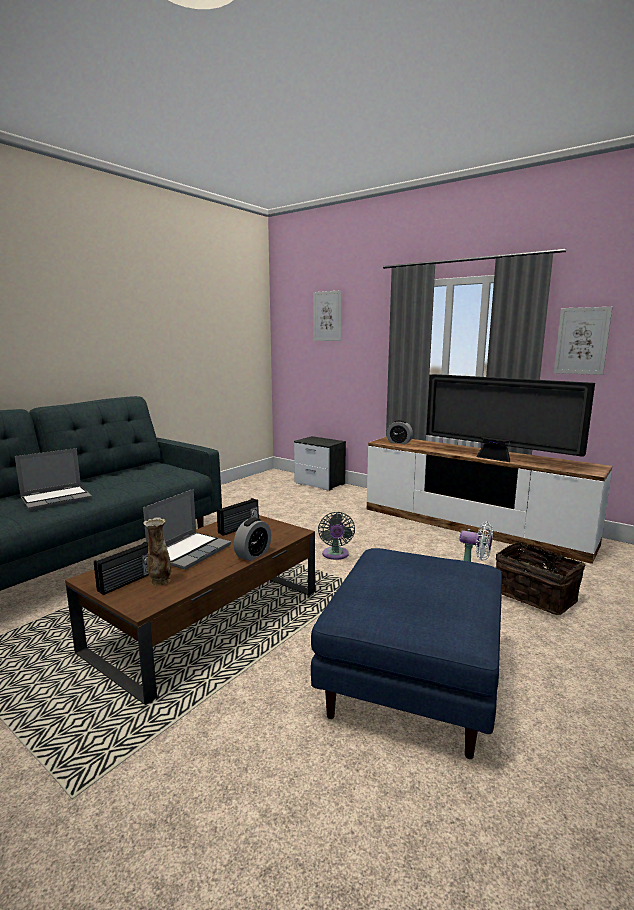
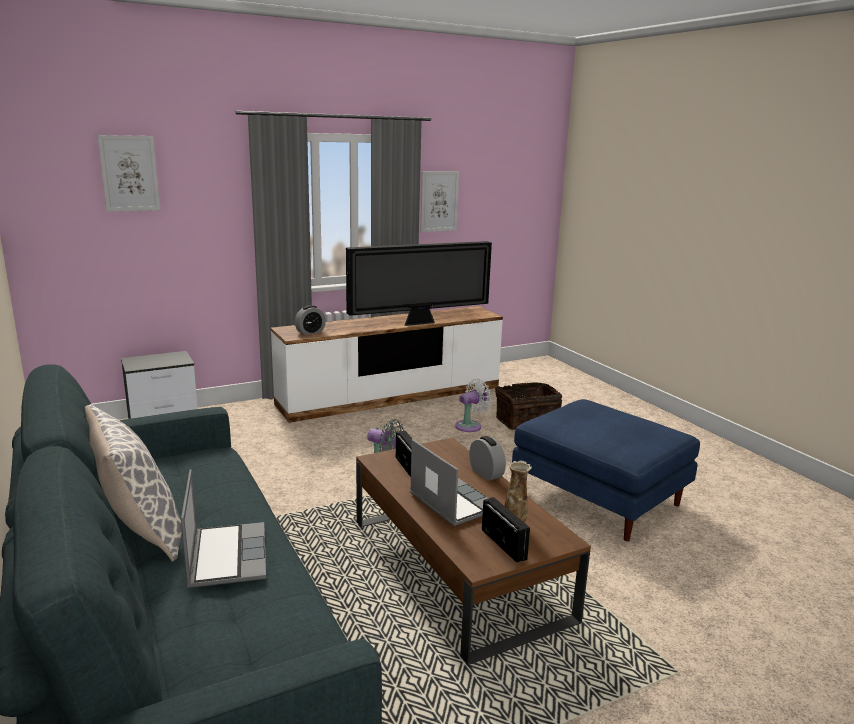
camera: 65 degrees left, 5 degrees up
none -> pillow [85,404,182,562]

